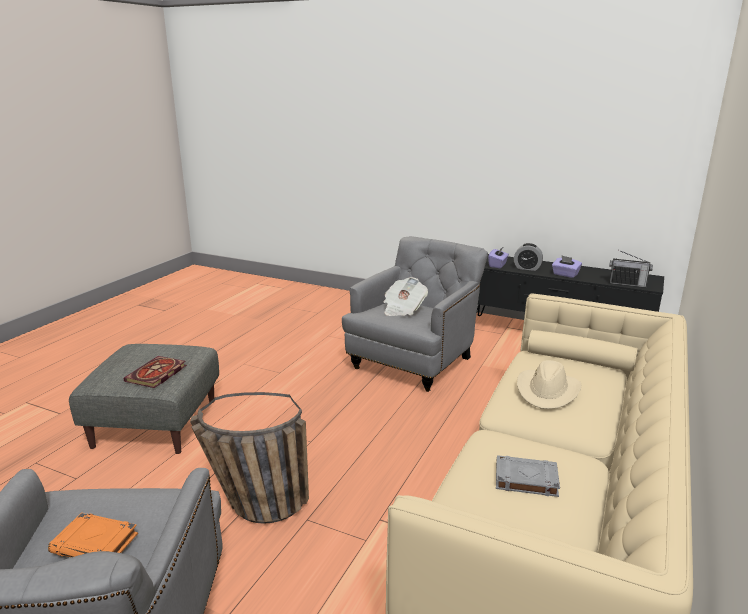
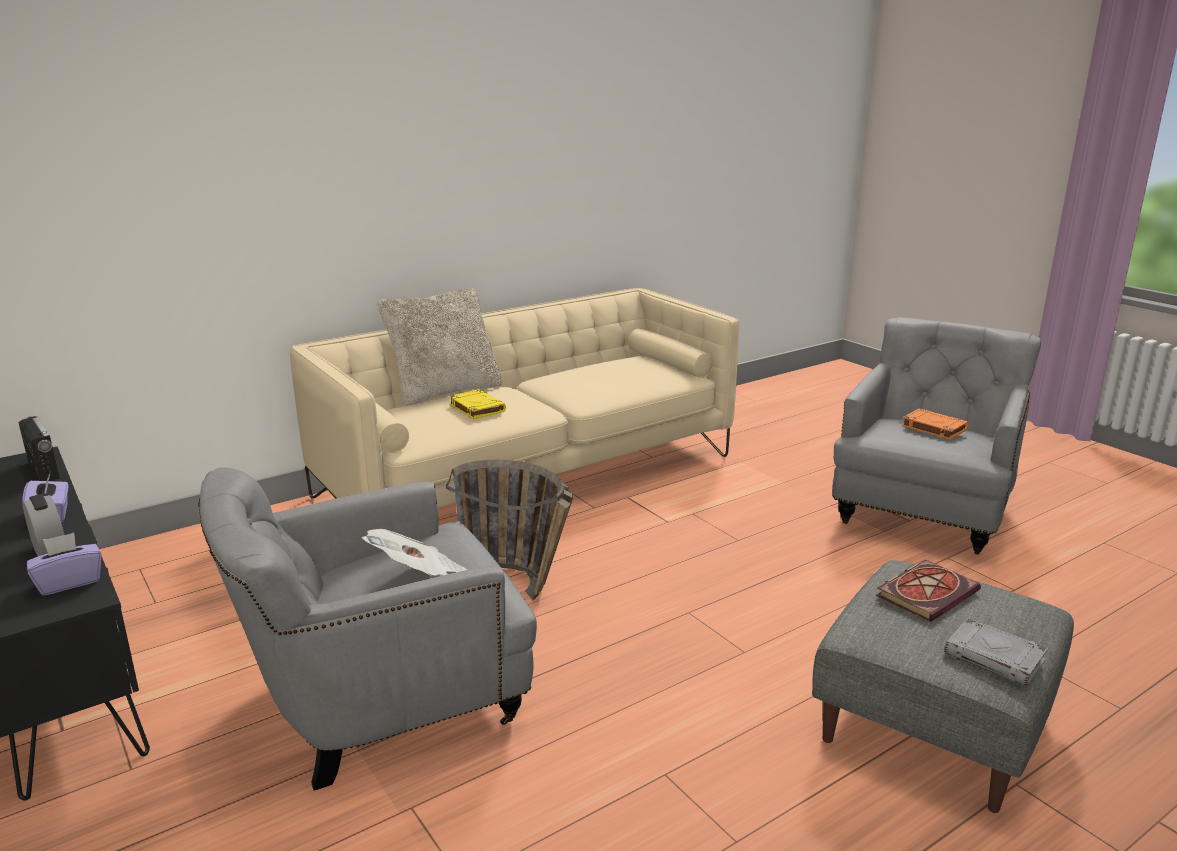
camera: 150 degrees left, 0 degrees up
basket [190,392,309,524] -> basket moved to [446,460,573,600]
grey book [496,455,560,497] -> grey book moved to [944,618,1048,686]
beige hat [517,360,581,409] -> yellow book [449,389,506,419]
none -> beige pillow [377,288,502,406]

